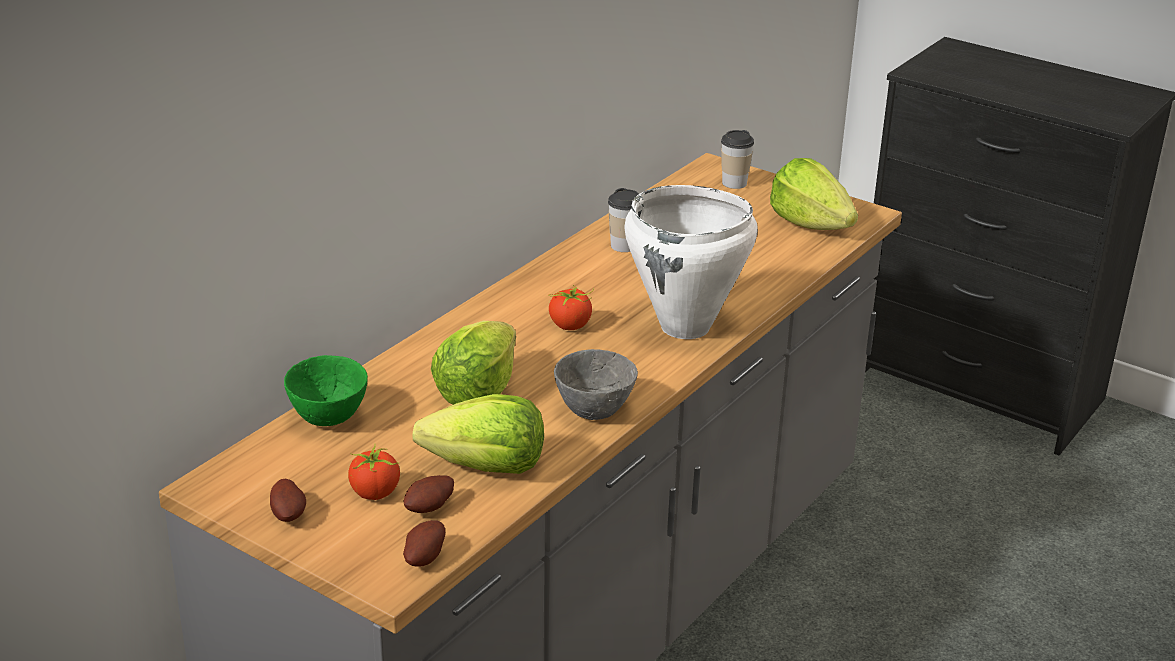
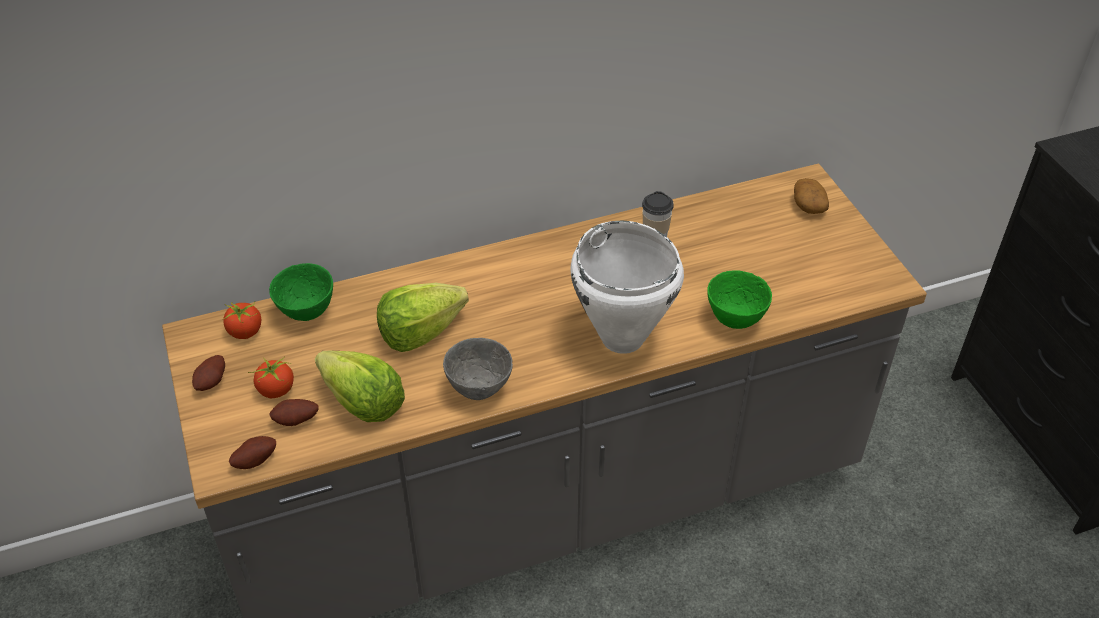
camera: 35 degrees right, 15 degrees up
tomato [548,285,594,330] -> tomato moved to [223,301,261,339]
cup [721,130,754,189] -> potato [794,178,829,214]
lettuce [770,158,858,230] -> none
none -> green bowl [707,270,772,329]

